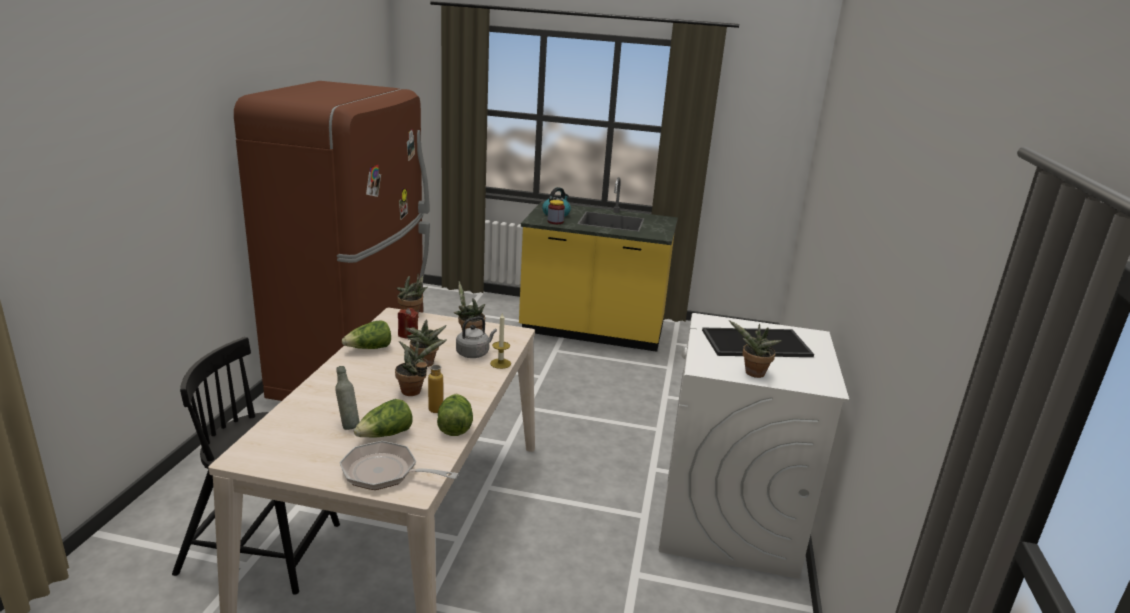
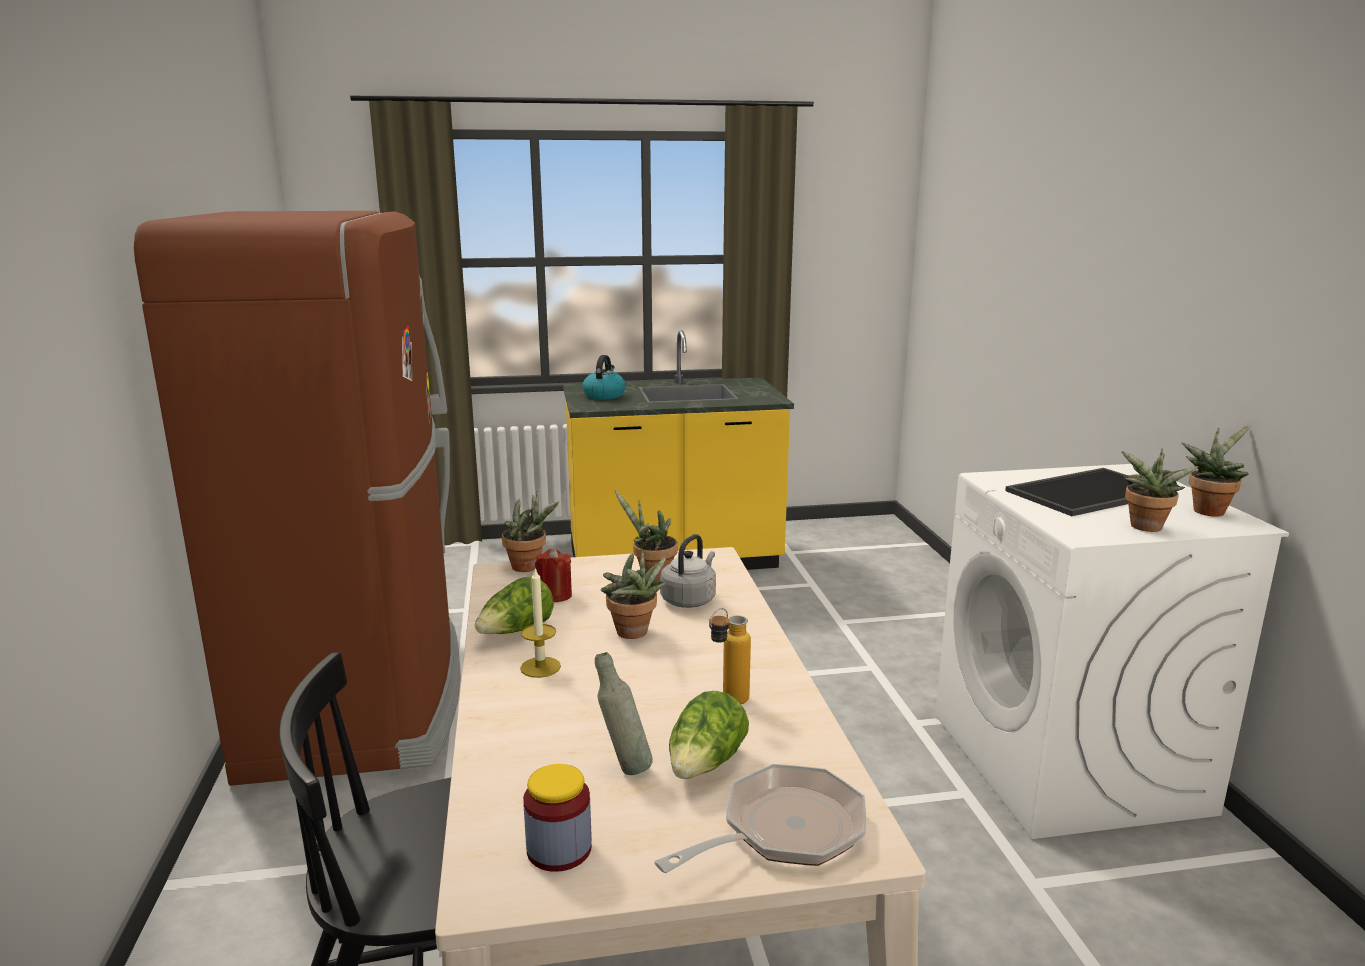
camera: 20 degrees left, 5 degrees down
frying pan [339,441,459,490] -> frying pan turned 150 degrees clockwise [654,764,866,873]
potted plant [395,337,447,396] -> potted plant moved to [1182,425,1251,517]
lettuce [437,394,473,436] -> none
candle [490,313,511,369] -> candle moved to [520,568,561,678]
jar [547,200,565,224] -> jar moved to [523,764,592,872]

